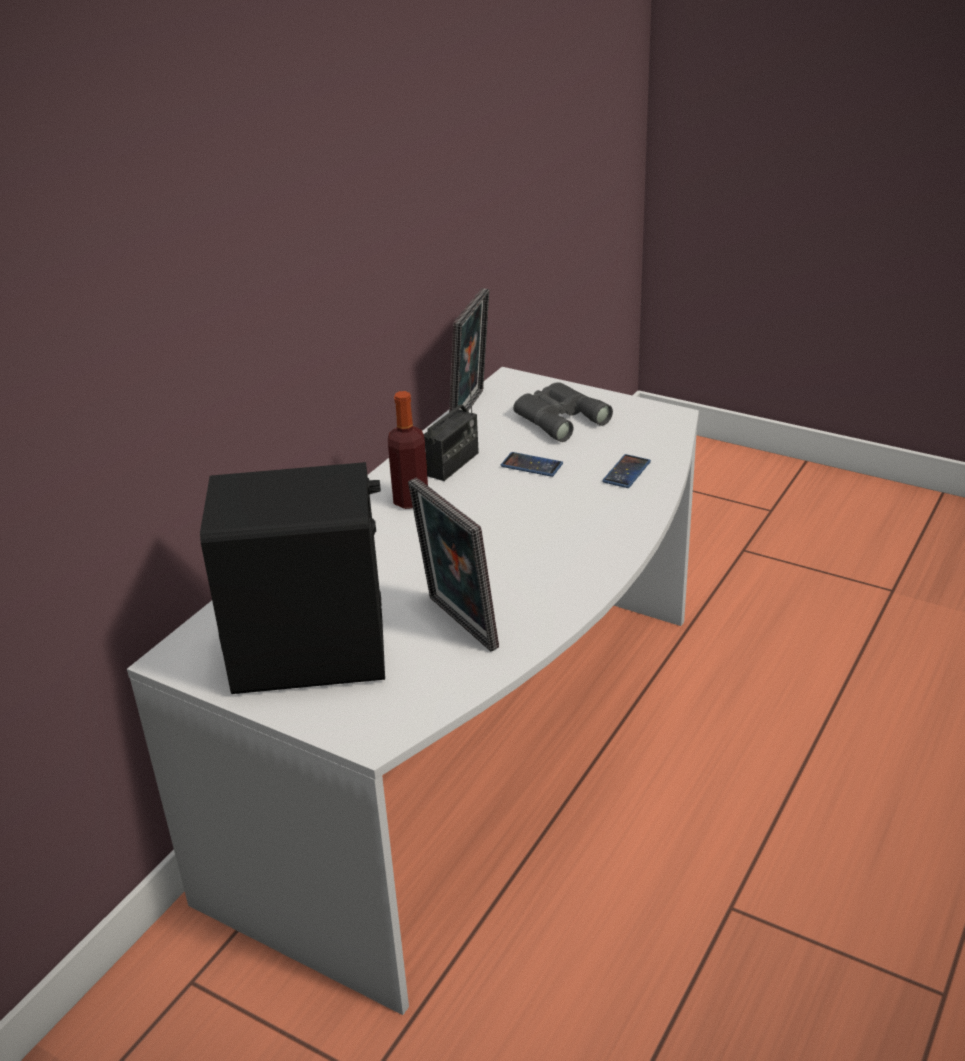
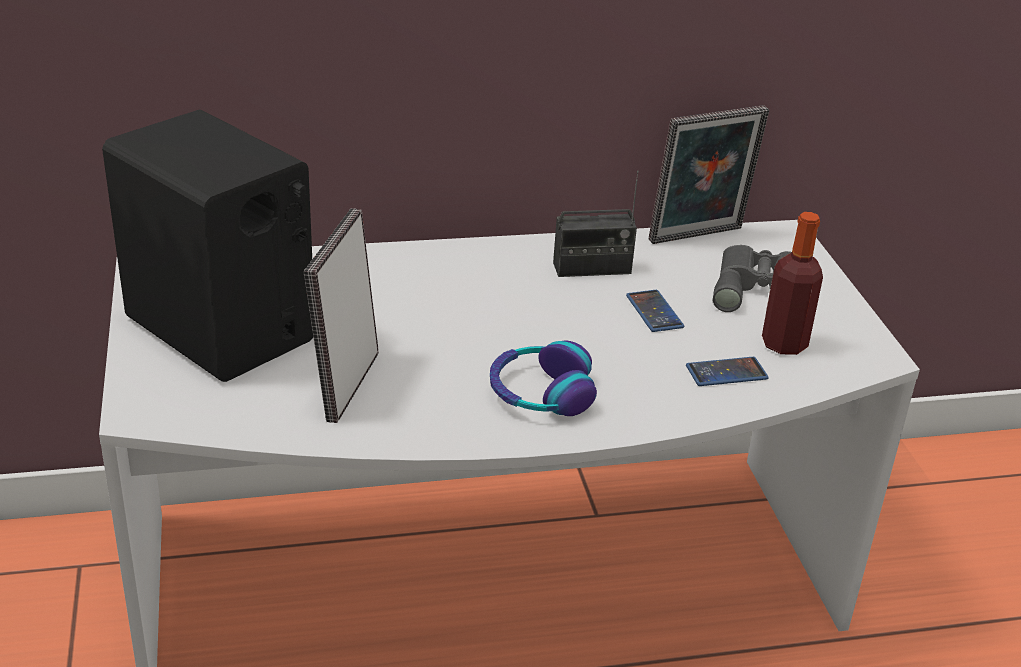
camera: 45 degrees right, 0 degrees up
bottle [388,391,428,509] -> bottle moved to [762,212,823,355]
none -> headphones [490,341,597,416]

